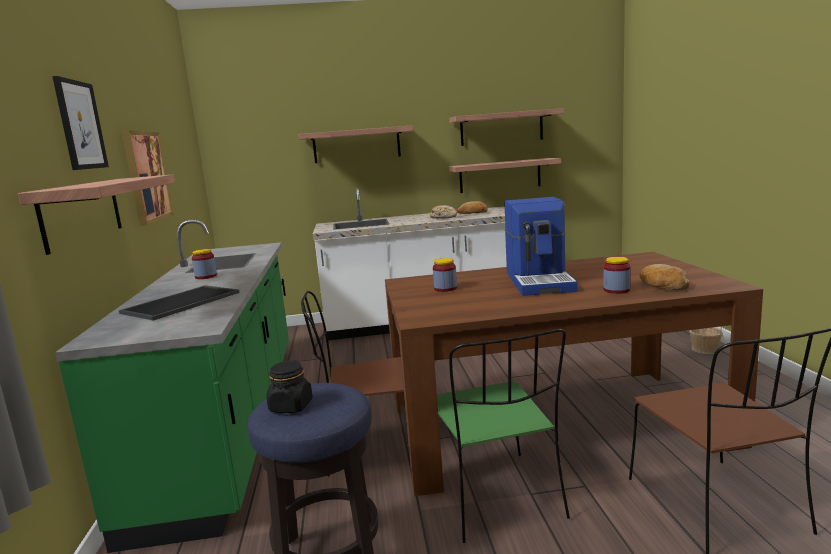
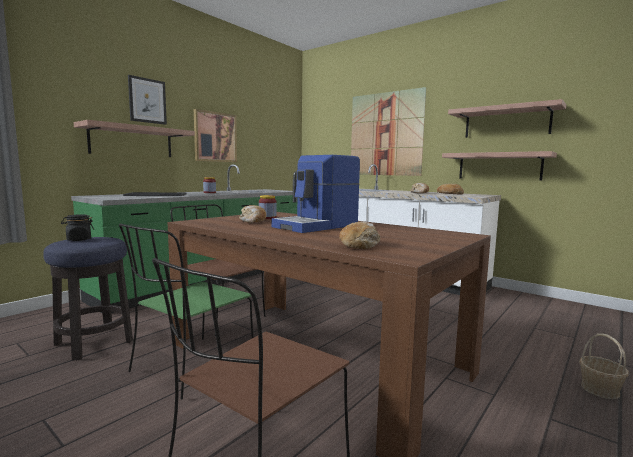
camera: 45 degrees right, 5 degrees down
shelf [298,125,413,163] -> picture [351,87,426,176]
jar [603,257,631,294] -> none
none -> bread [239,205,266,223]

